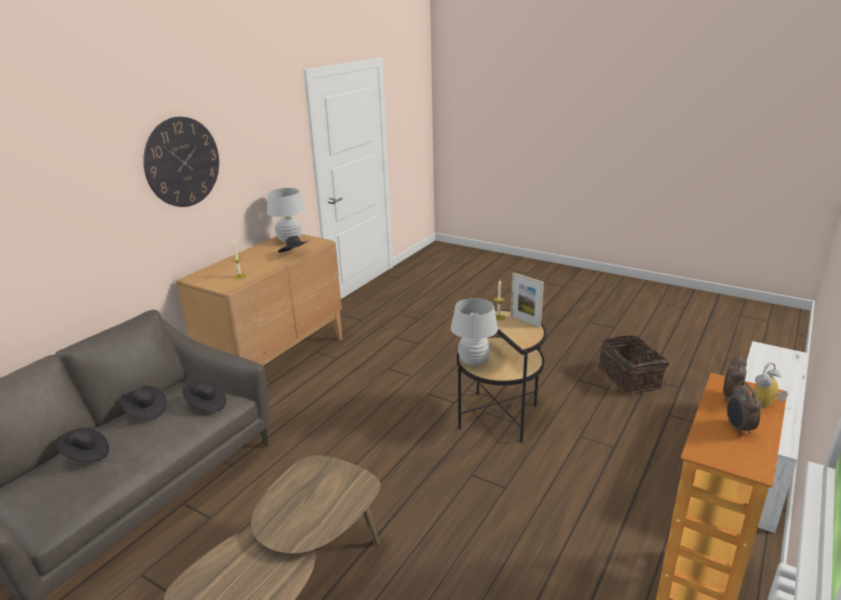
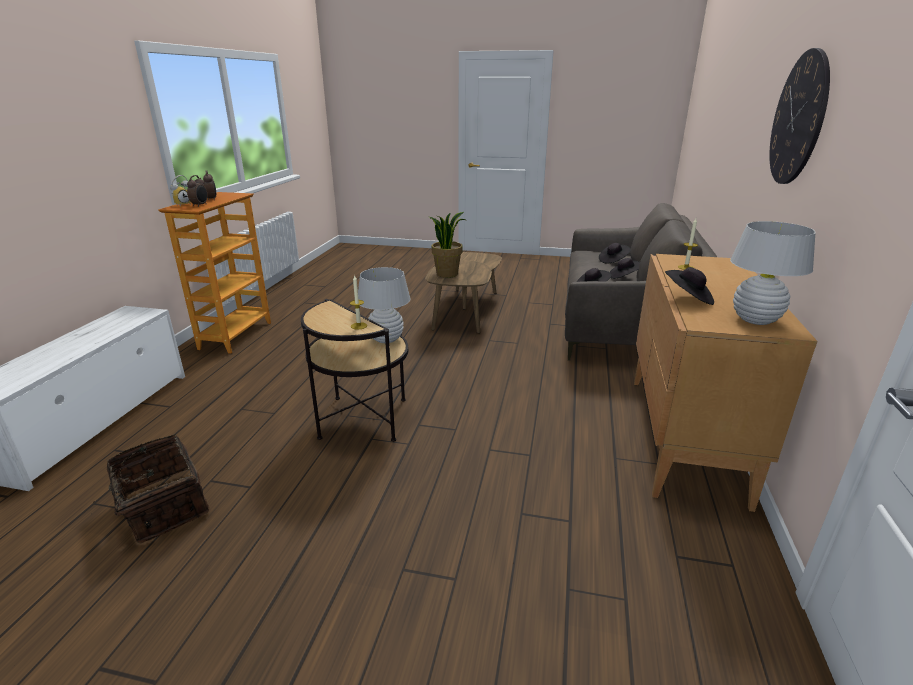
camera: 160 degrees right, 0 degrees up
picture frame [511,273,544,328] -> none
none -> potted plant [429,212,465,278]

